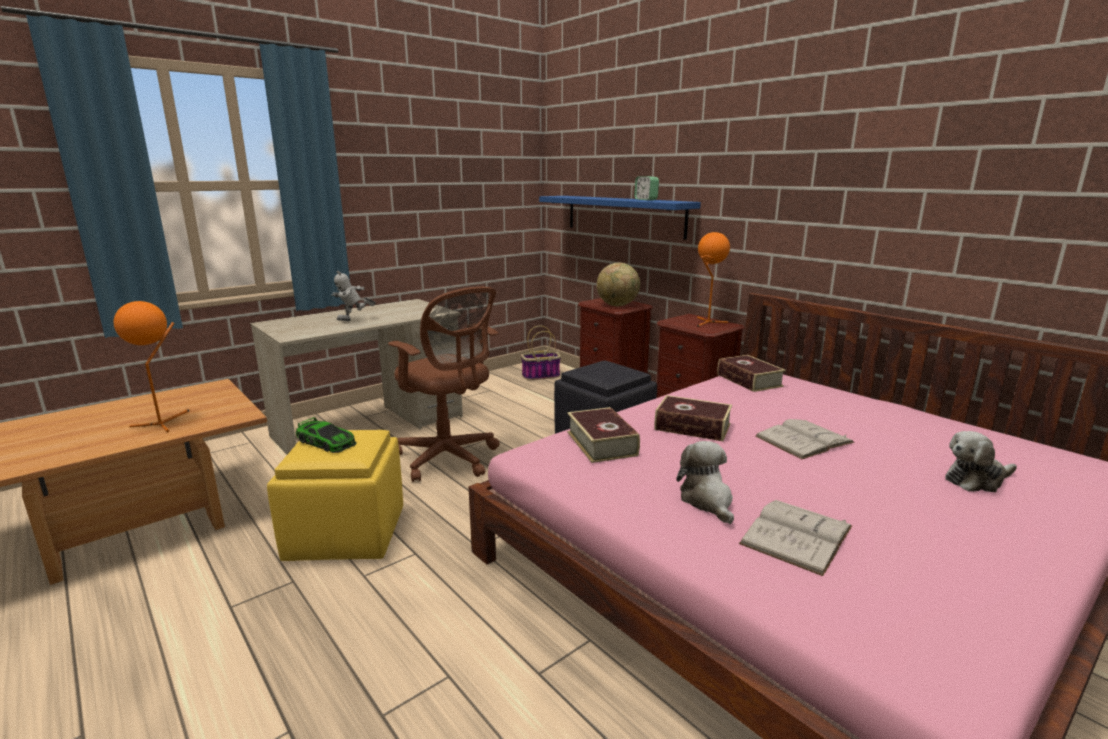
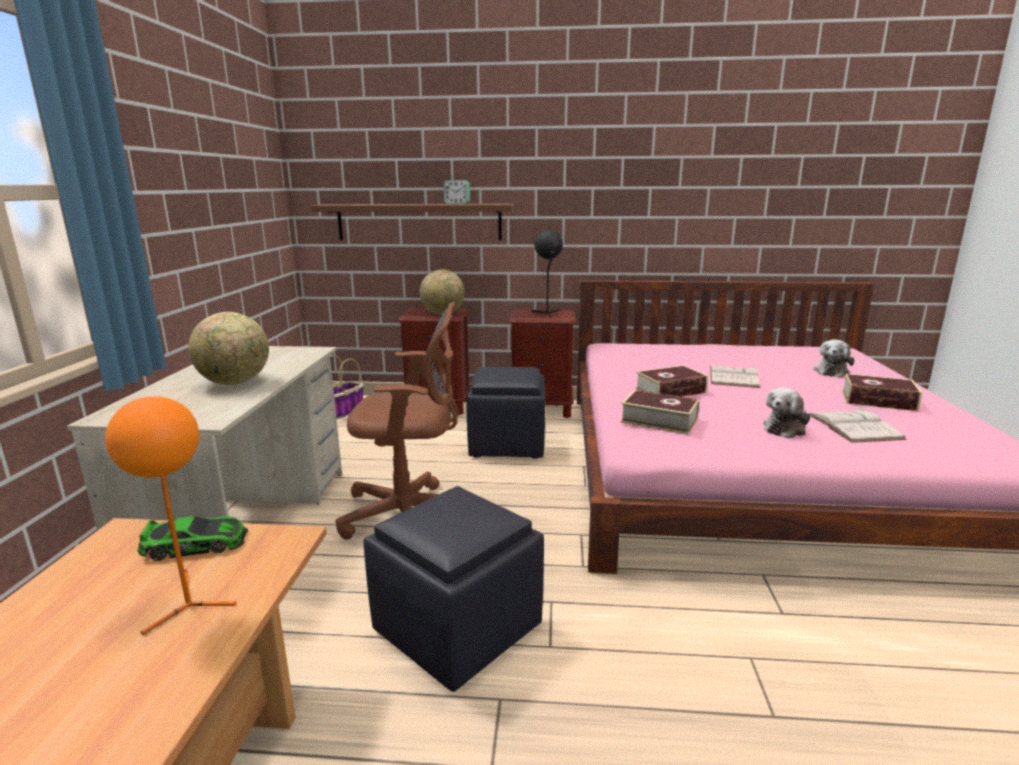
camera: 45 degrees left, 0 degrees up
yellow ottoman [267,430,403,561] -> black ottoman [363,486,544,692]
toy car [295,417,357,453] -> toy car moved to [137,516,249,561]
toy robot [331,271,376,321] -> globe [188,312,269,385]
blue shelf [539,196,701,240] -> brown shelf [310,204,515,240]
plush toy [676,441,734,524] -> plush toy turned 75 degrees counterclockwise [763,388,810,439]
orange table lamp [697,232,730,327] -> black table lamp [531,230,563,317]
book [718,355,786,392] -> book moved to [842,373,922,411]

